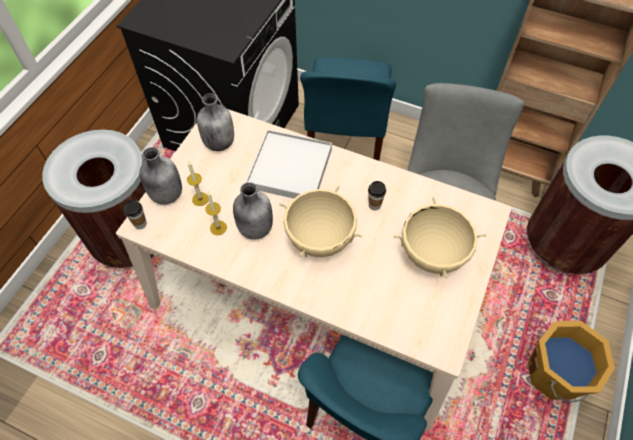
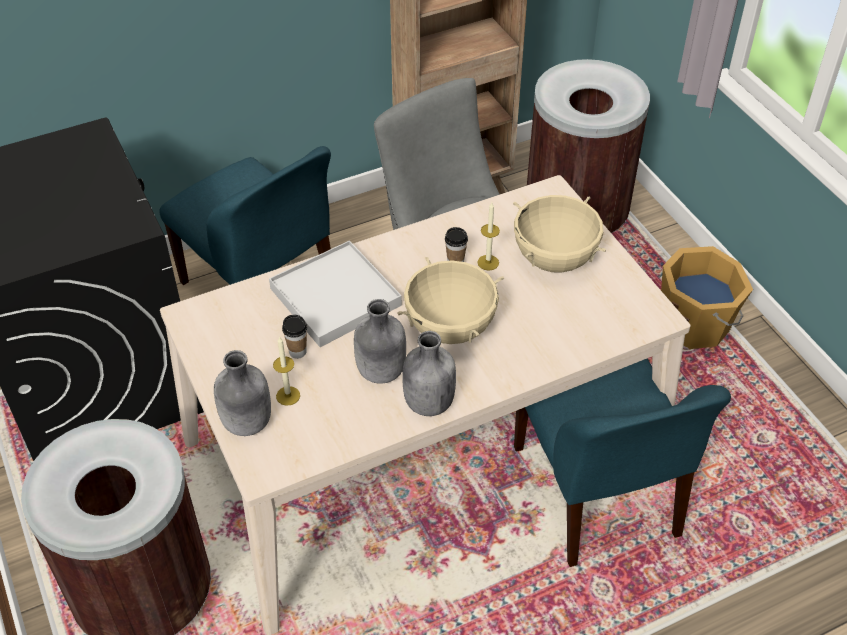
camera: 50 degrees left, 10 degrees down
cup [123,199,147,229] -> cup moved to [282,315,307,359]
grey bottle [197,93,234,151] -> grey bottle moved to [402,331,456,416]
candle [205,191,227,235] -> candle moved to [477,203,500,271]

